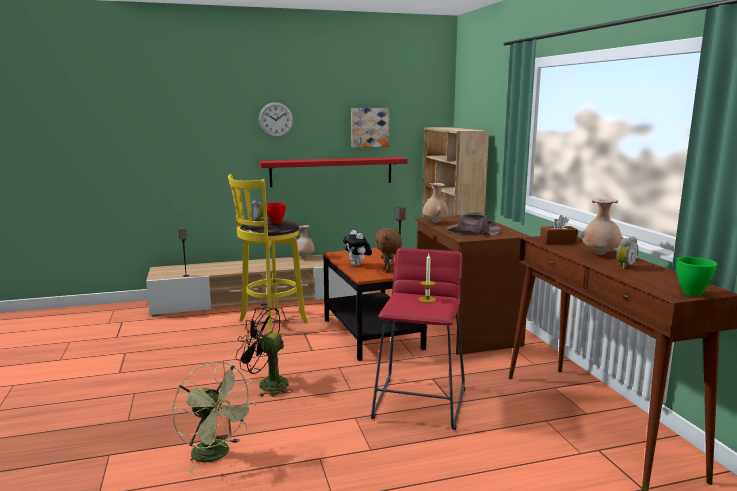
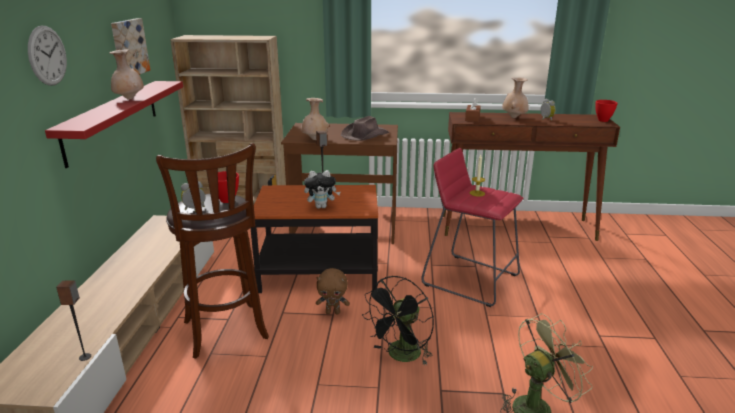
camera: 70 degrees left, 10 degrees up
yellow stool [228,174,308,332] -> brown stool [156,143,269,359]
beige vase [297,225,315,258] -> beige vase moved to [109,50,144,100]
brown plush toy [375,228,402,272] -> brown plush toy moved to [316,268,350,314]
green bowl [676,257,718,296] -> red bowl [595,100,618,122]

